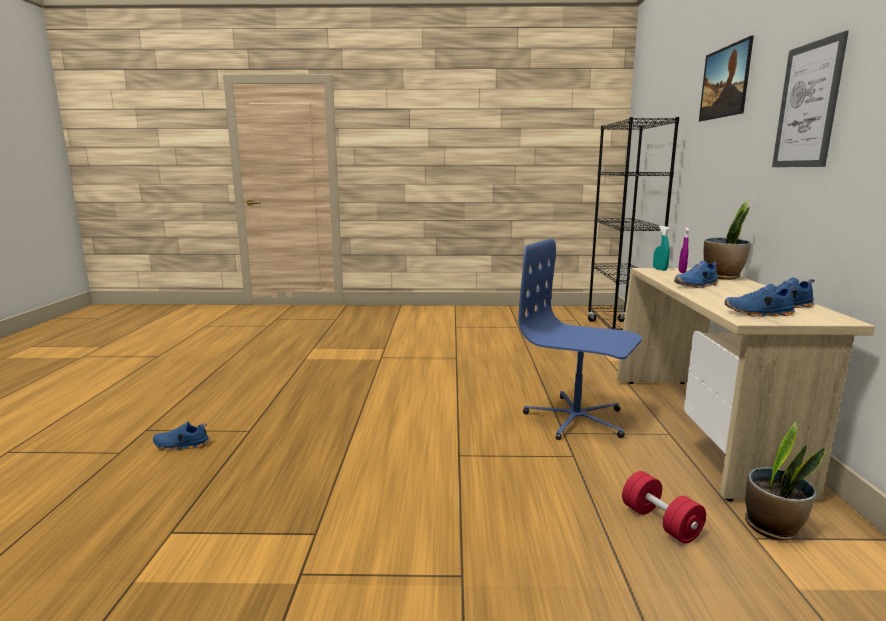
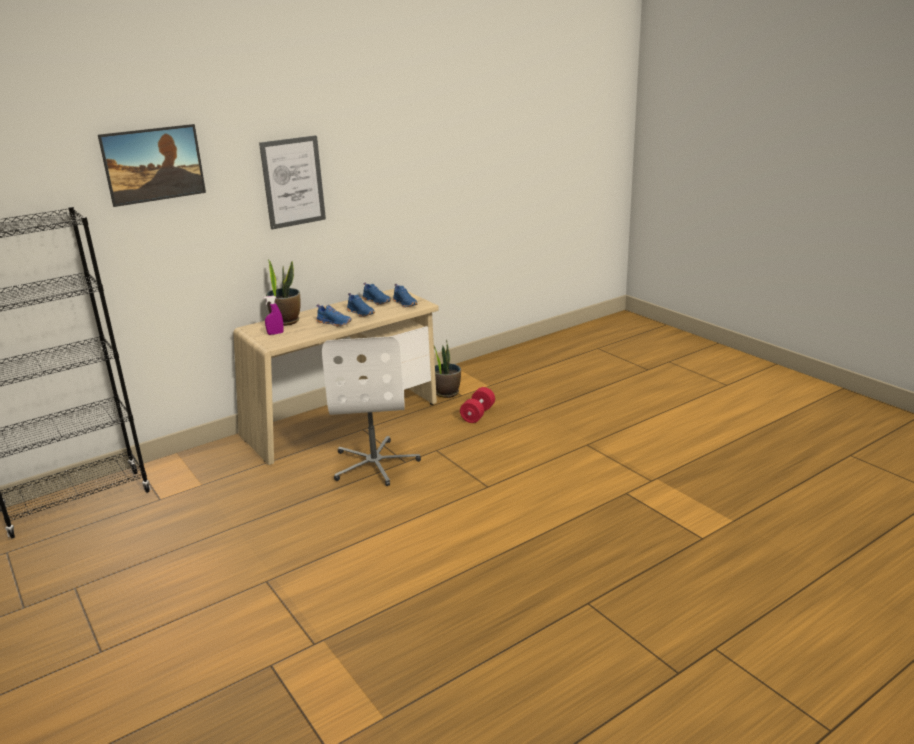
camera: 125 degrees left, 10 degrees up
blue shoe [153,422,210,451] -> blue shoe moved to [347,293,375,317]
blue office chair [518,238,642,440] -> white office chair [322,336,421,486]
turquoise spray bottle [653,226,670,271] -> none

